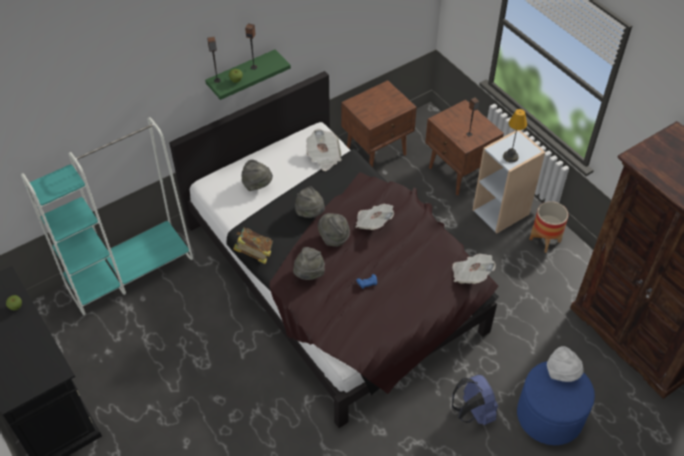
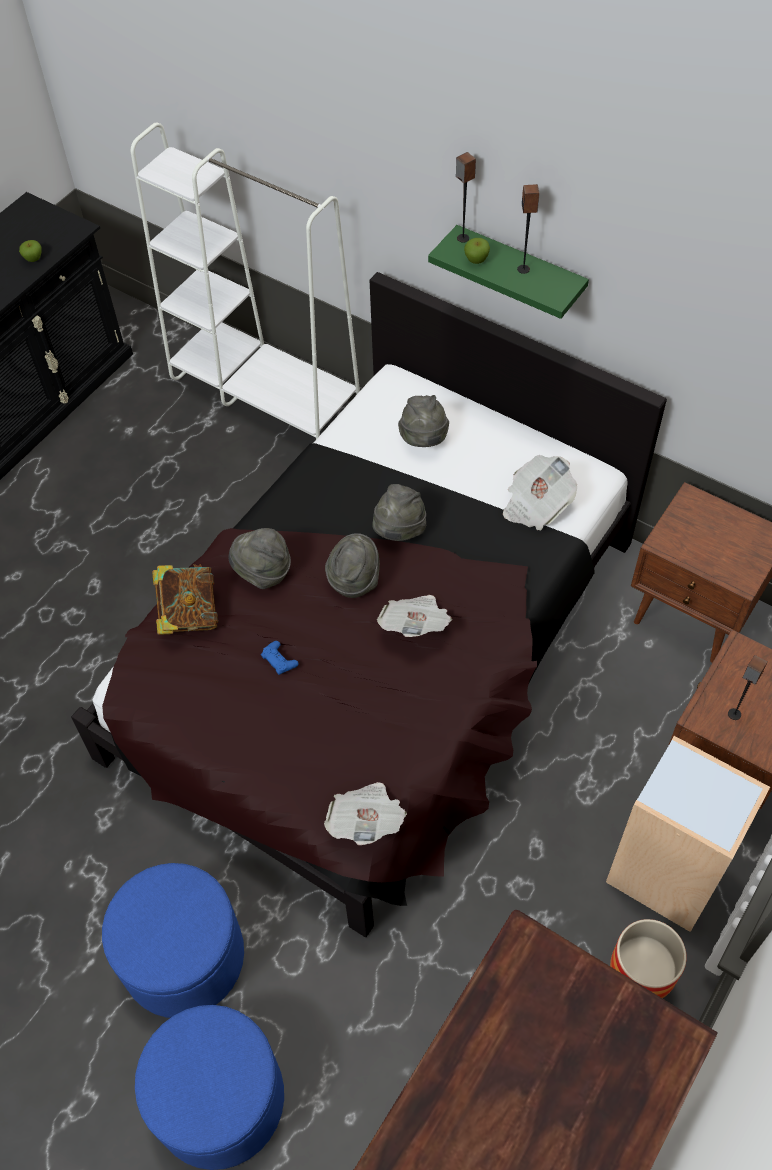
camera: 70 degrees right, 5 degrees up
turquoise clothes rack [21,117,193,315] -> white clothes rack [131,122,360,439]
book [233,227,273,264] -> book moved to [152,564,218,635]
blue backpack [452,375,498,425] -> blue ottoman [102,863,244,1018]
table lamp [503,109,527,163] -> none
white hat [547,346,584,382] -> none

